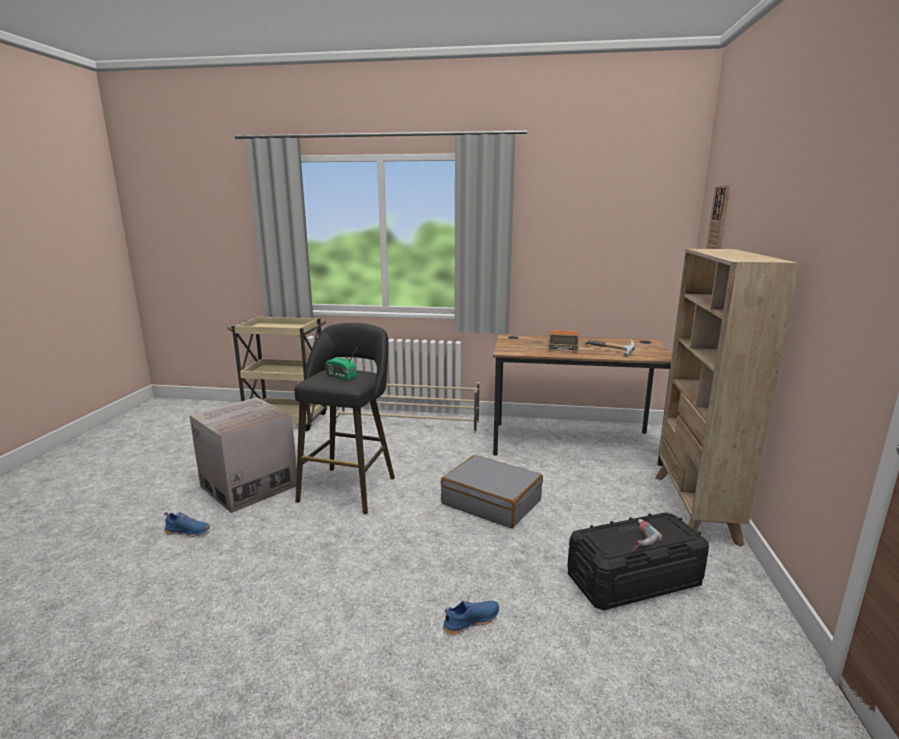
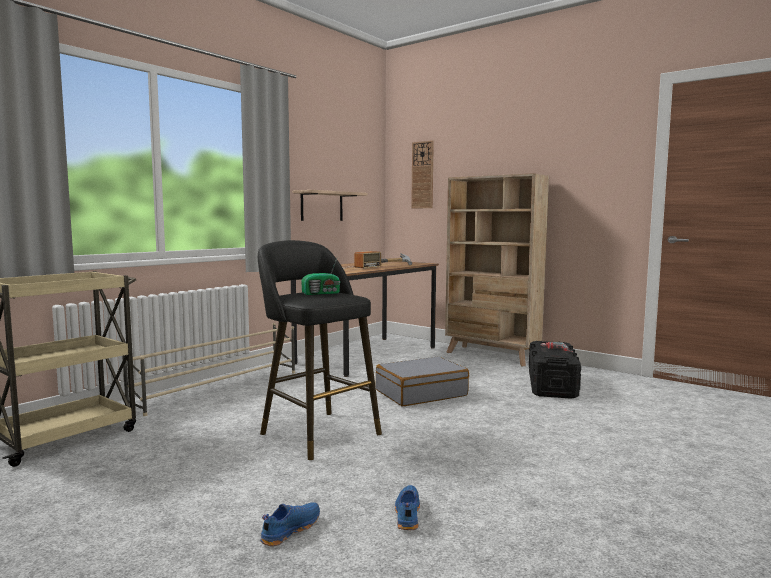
camera: 60 degrees left, 10 degrees down
cardboard box [189,397,297,513] -> none
blue shoe [443,601,499,635] -> blue shoe moved to [395,485,420,530]
none -> shelf [292,190,368,221]

